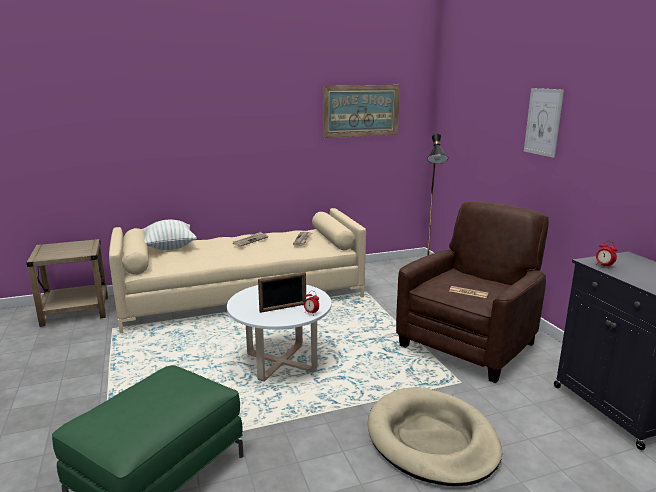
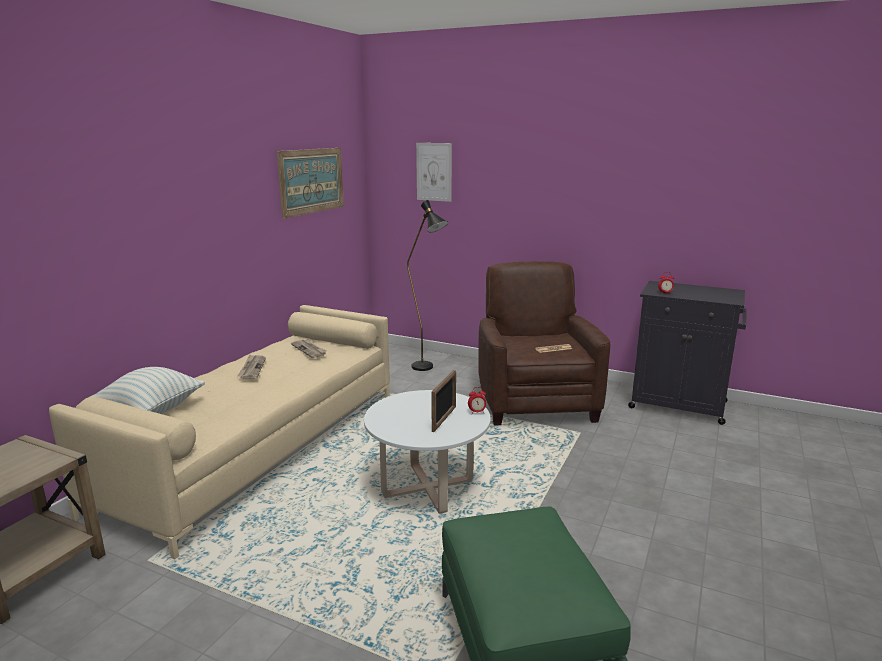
camera: 45 degrees left, 0 degrees up
beige dog bed [368,387,502,486] -> none
picture [524,88,564,158] -> picture moved to [416,143,452,202]

